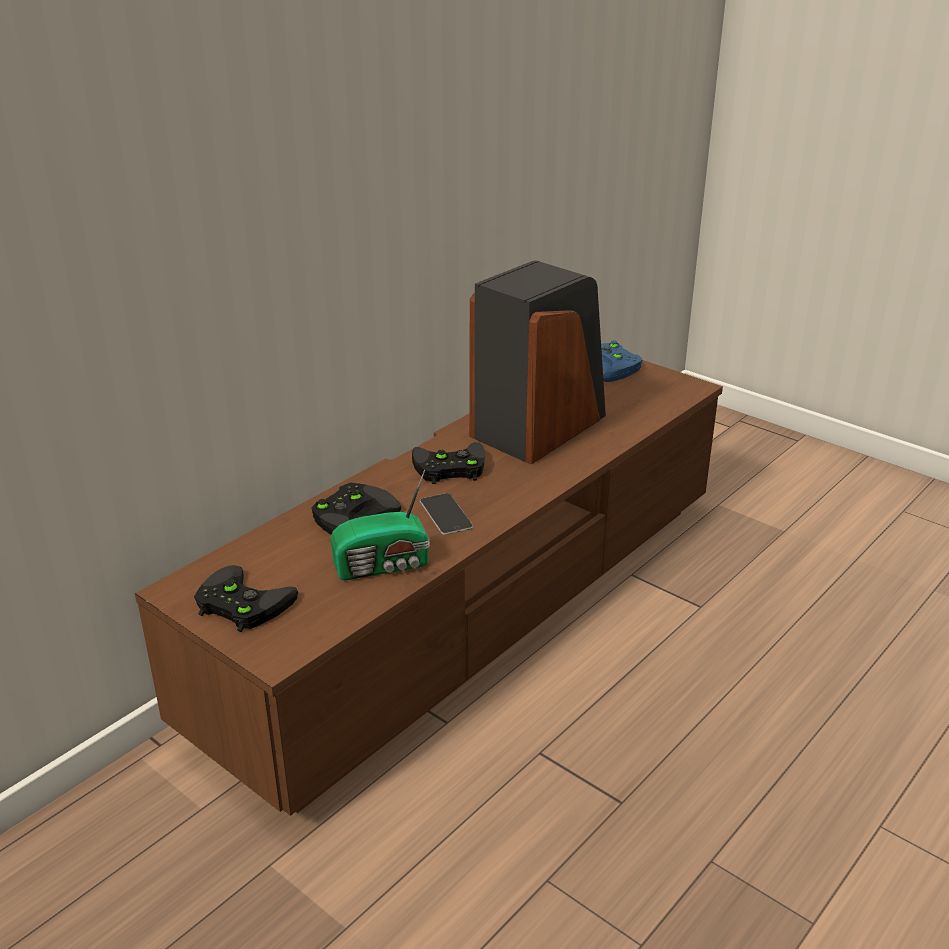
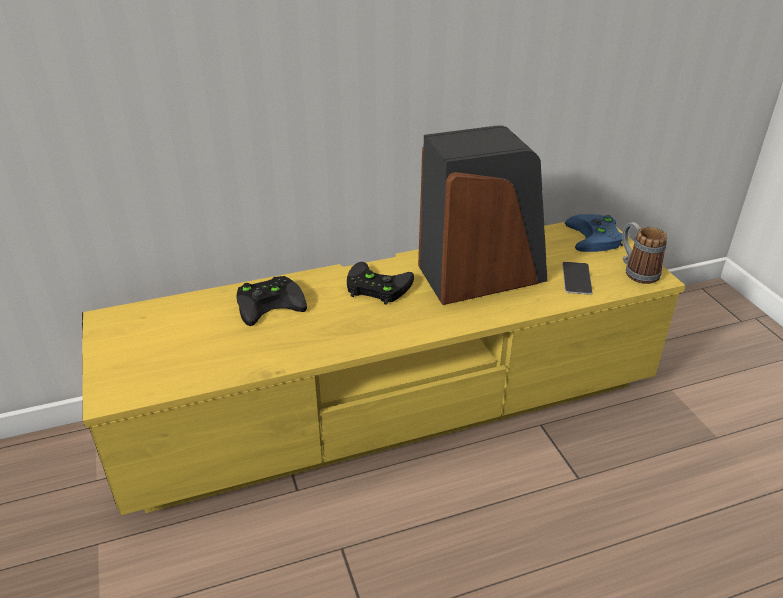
camera: 30 degrees right, 5 degrees up
brown tv stand [135,360,723,816] -> yellow tv stand [82,222,685,515]
black game controller [194,565,298,632] -> none
radio [330,470,430,581] -> none
phone [420,493,473,535] -> phone moved to [562,262,593,295]
none -> mug [622,222,667,284]

